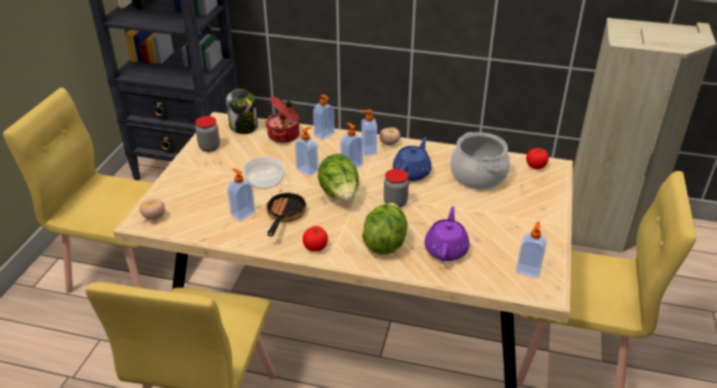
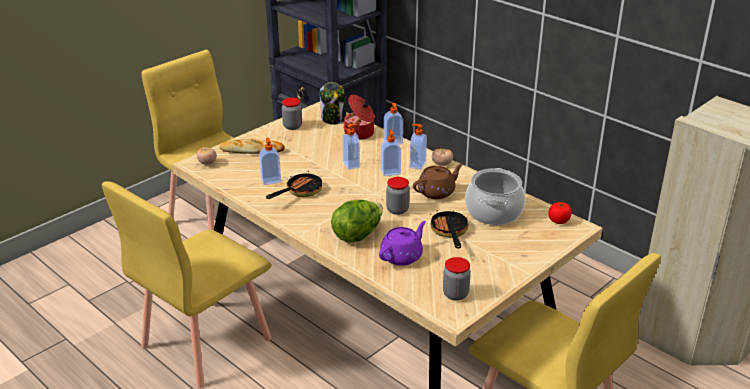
camera: 30 degrees right, 5 degrees down
bowl [243,157,285,189] -> none
tomato [303,226,328,251] -> none
lettuce [318,154,359,201] -> none
blue teapot [393,137,432,181] -> brown teapot [413,164,463,199]
soap dispenser [516,221,547,278] -> jar [443,257,471,301]
none -> bread [219,139,285,154]
none -> frying pan [430,210,469,249]

